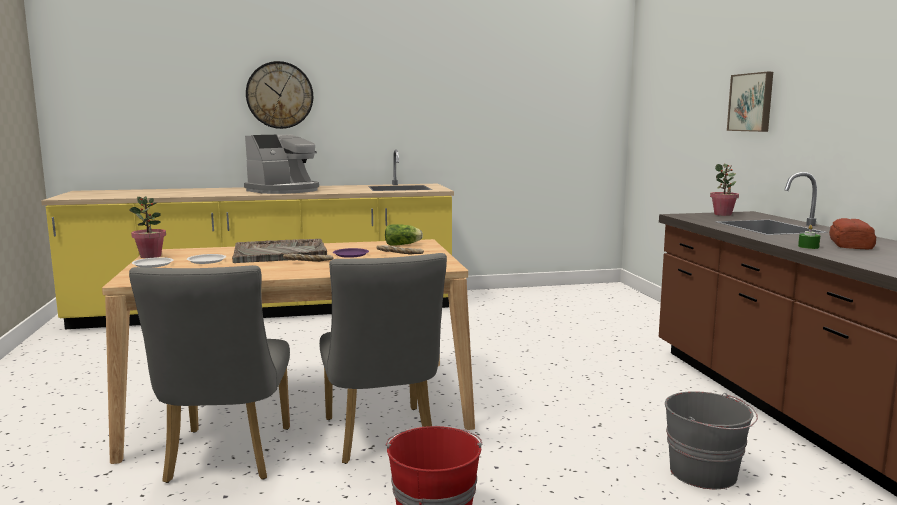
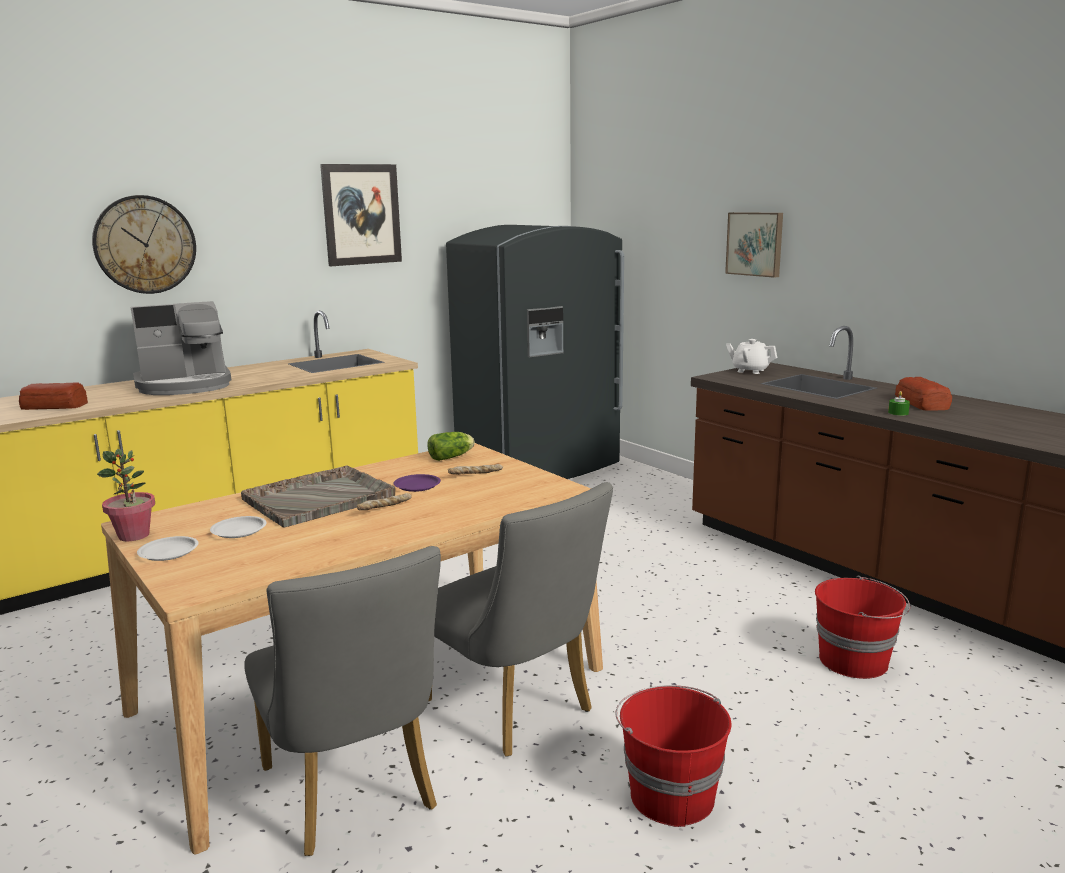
camera: 25 degrees left, 5 degrees up
coffee machine [244,135,319,194] -> coffee machine turned 45 degrees clockwise [131,301,231,395]
grey bucket [665,391,758,489] -> red bucket [815,576,910,679]
potted plant [710,164,739,216] -> white teapot [726,339,777,374]
none -> bread [19,383,88,410]
none -> picture [320,164,402,266]
none -> grey fridge [446,225,624,479]

